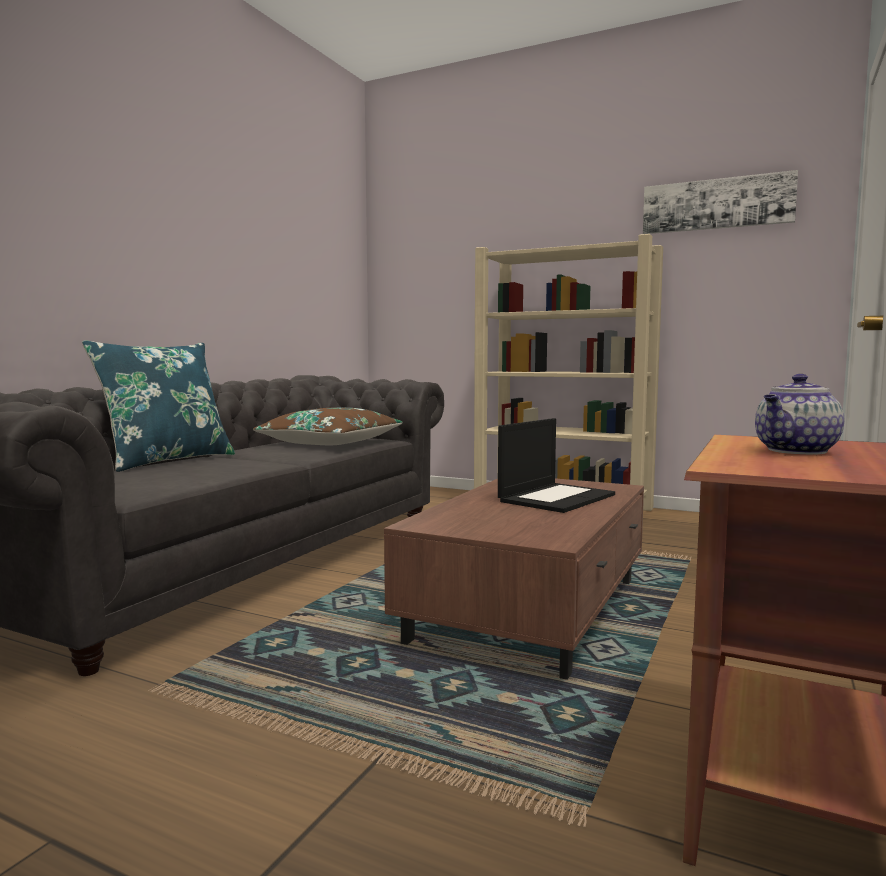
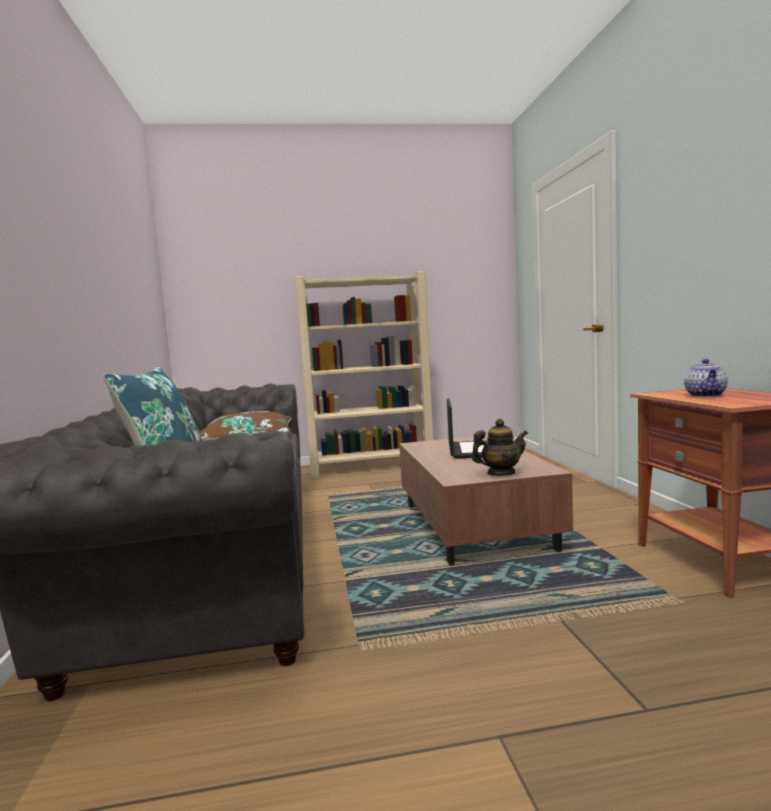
camera: 35 degrees left, 0 degrees up
picture [643,170,798,234] -> none
none -> teapot [471,419,528,476]

